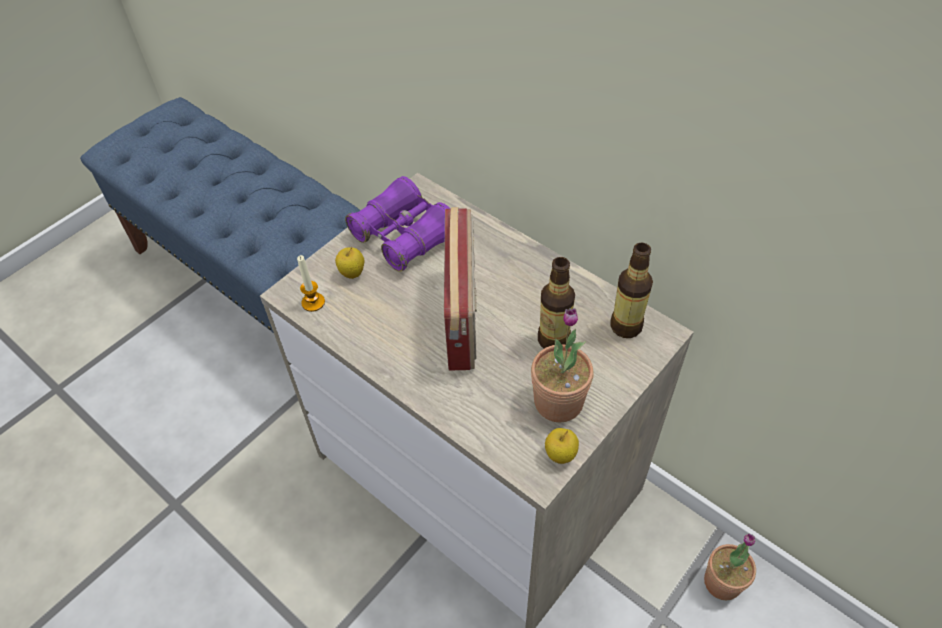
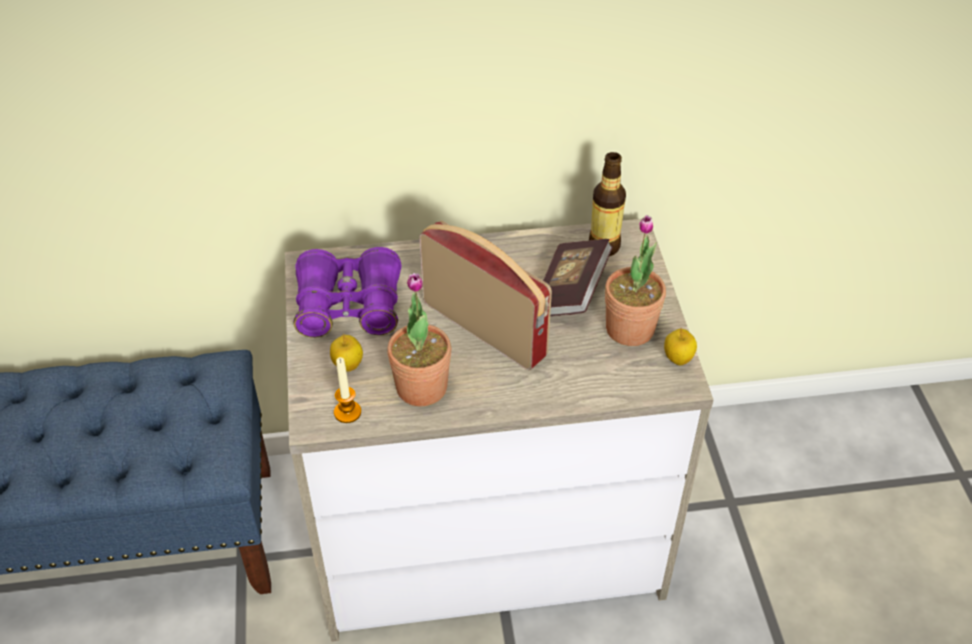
camera: 50 degrees left, 5 degrees down
bottle [538,257,575,348] -> book [543,239,613,316]
potted plant [704,533,756,600] -> potted plant moved to [387,273,451,407]

